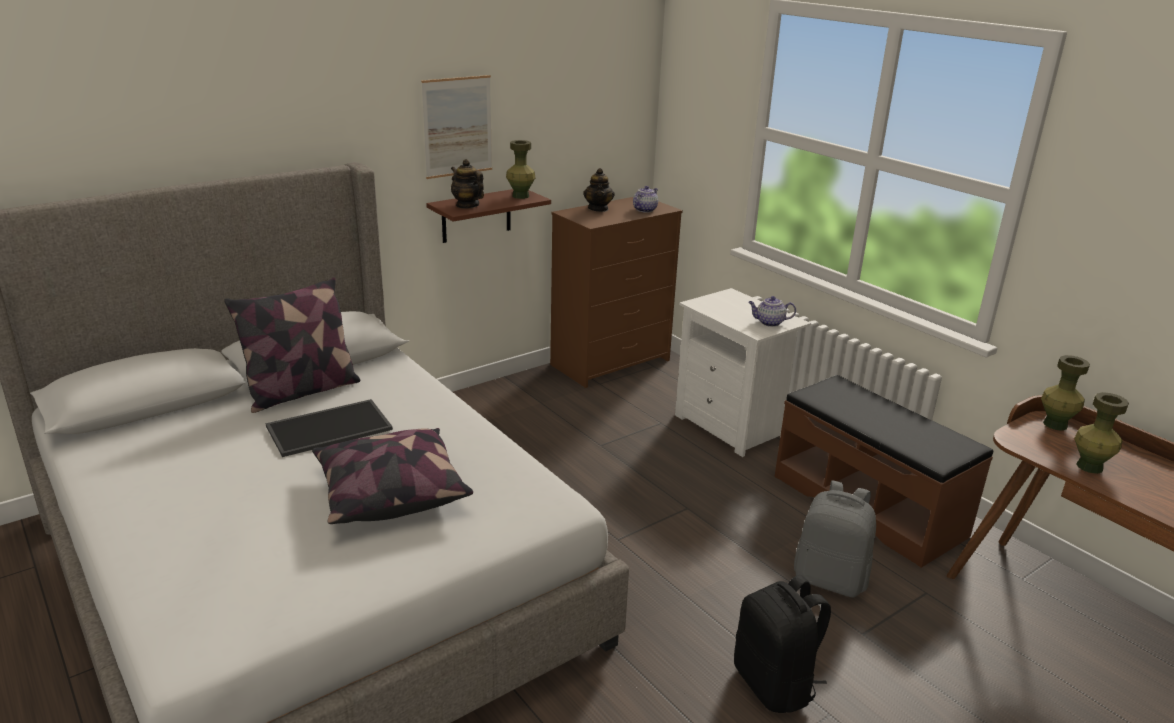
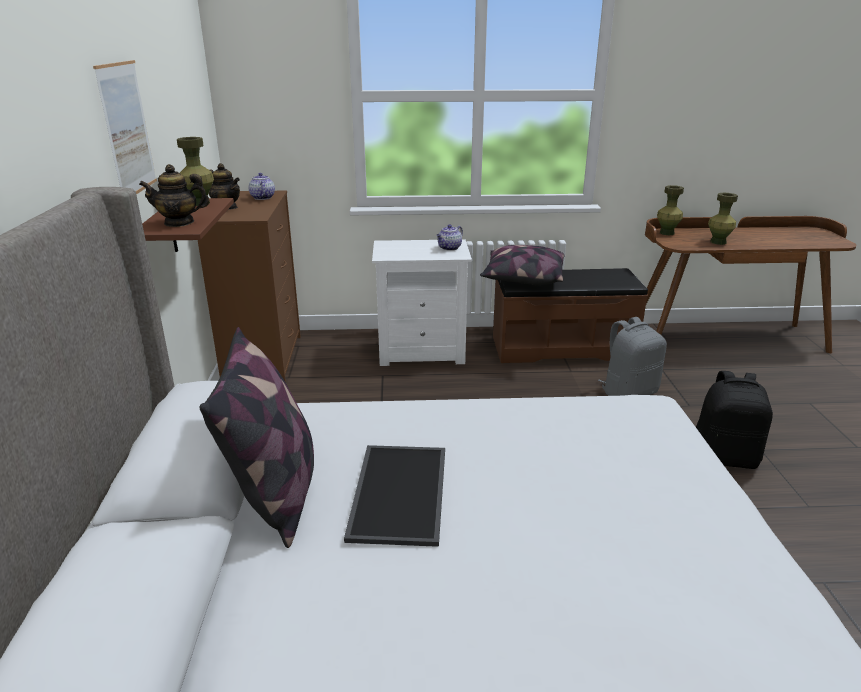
camera: 55 degrees left, 0 degrees up
pillow [312,428,473,524] -> pillow moved to [480,245,564,285]

